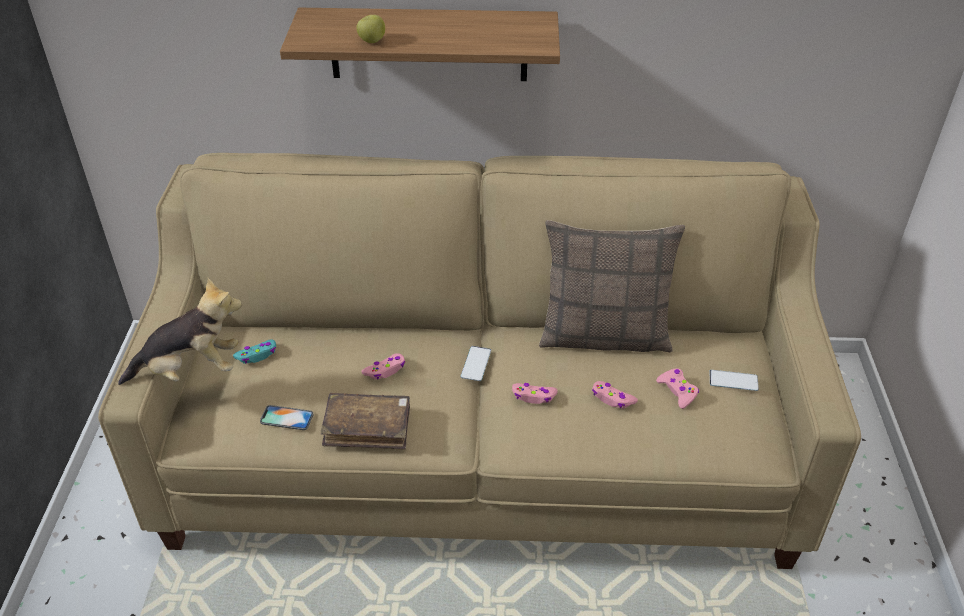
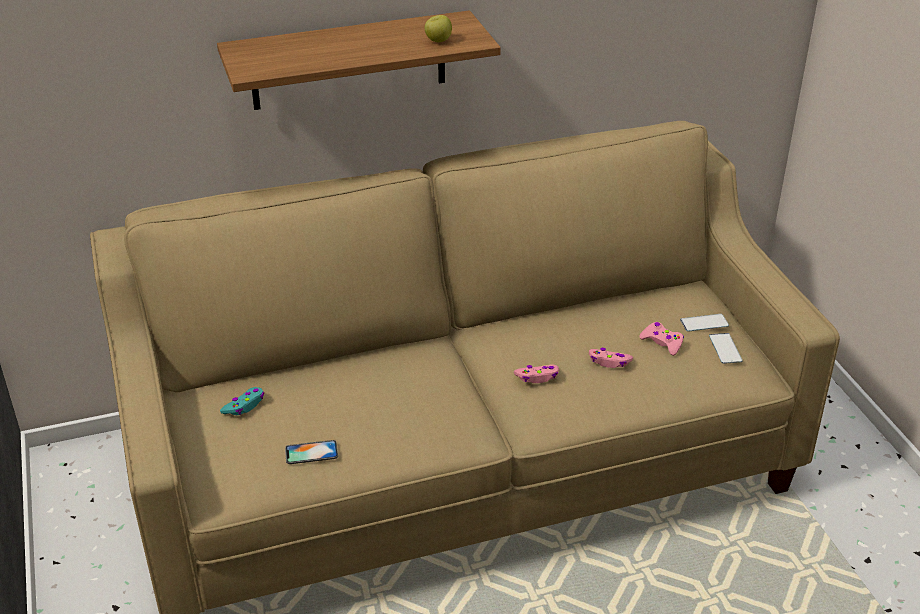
camera: 20 degrees left, 5 degrees down
plush toy [118,277,242,385] -> none
brown book [320,393,410,449] -> none
apple [356,15,385,43] -> apple moved to [425,15,452,42]
pink game controller [361,353,405,380] -> none
phone [461,346,491,381] -> phone moved to [709,333,743,364]
pillow [539,220,685,352] -> none

